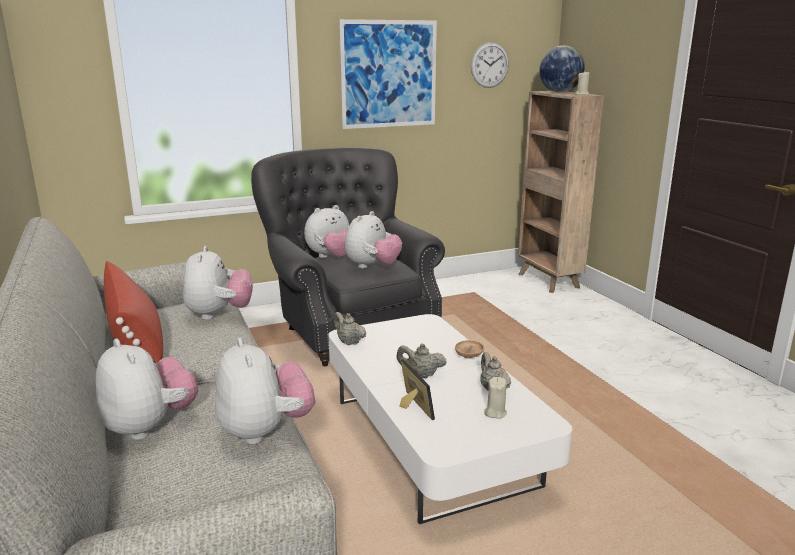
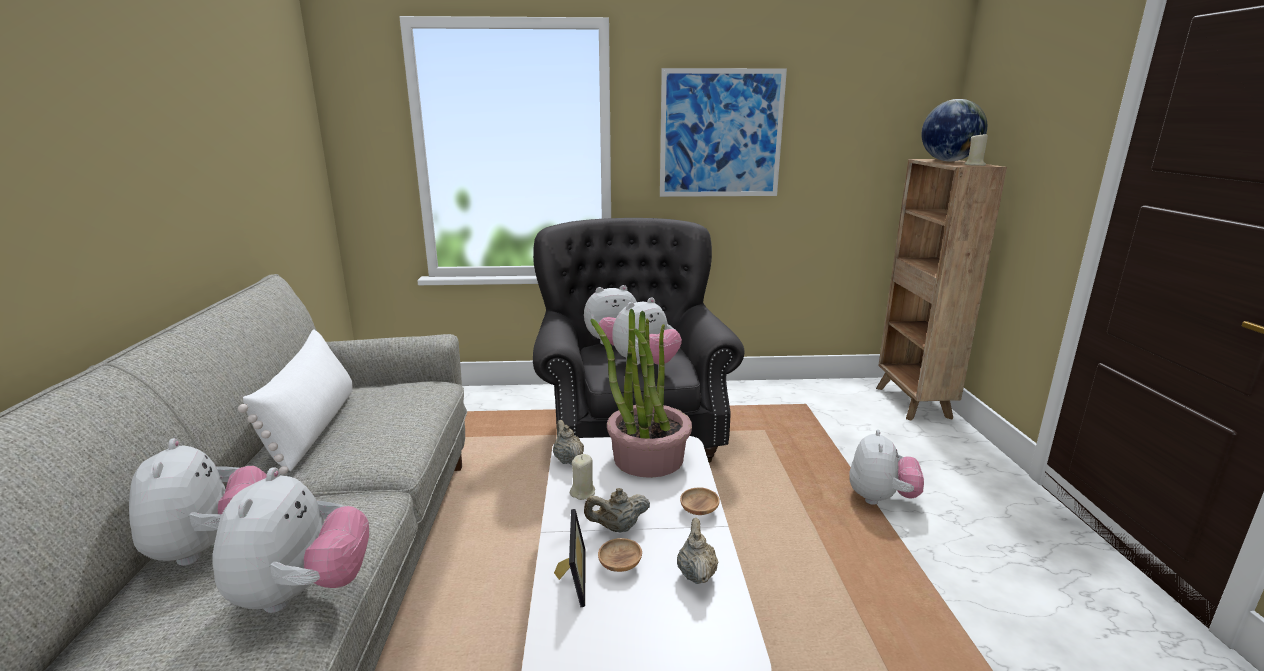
camera: 20 degrees right, 0 degrees up
red pillow [104,261,163,362] -> white pillow [238,329,353,474]
plush toy [183,246,253,320] -> plush toy moved to [849,429,924,505]
beige teapot [396,343,447,378] -> beige teapot turned 45 degrees counterclockwise [584,488,650,533]
wall clock [471,42,509,88] -> none
beige candle [484,377,507,419] -> beige candle moved to [570,454,595,500]
none -> potted plant [591,308,692,478]
none -> brown bowl [598,538,642,572]

